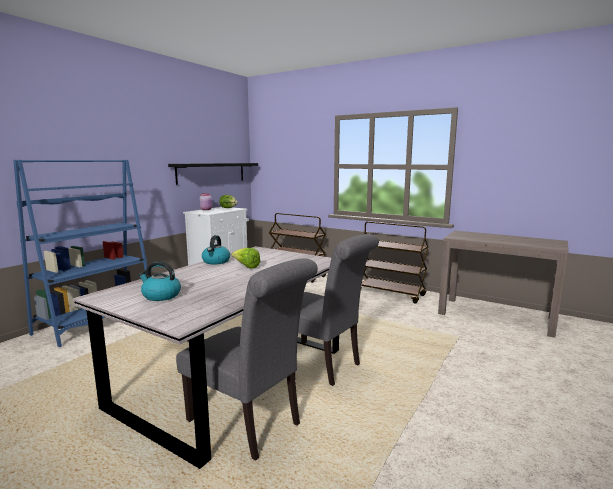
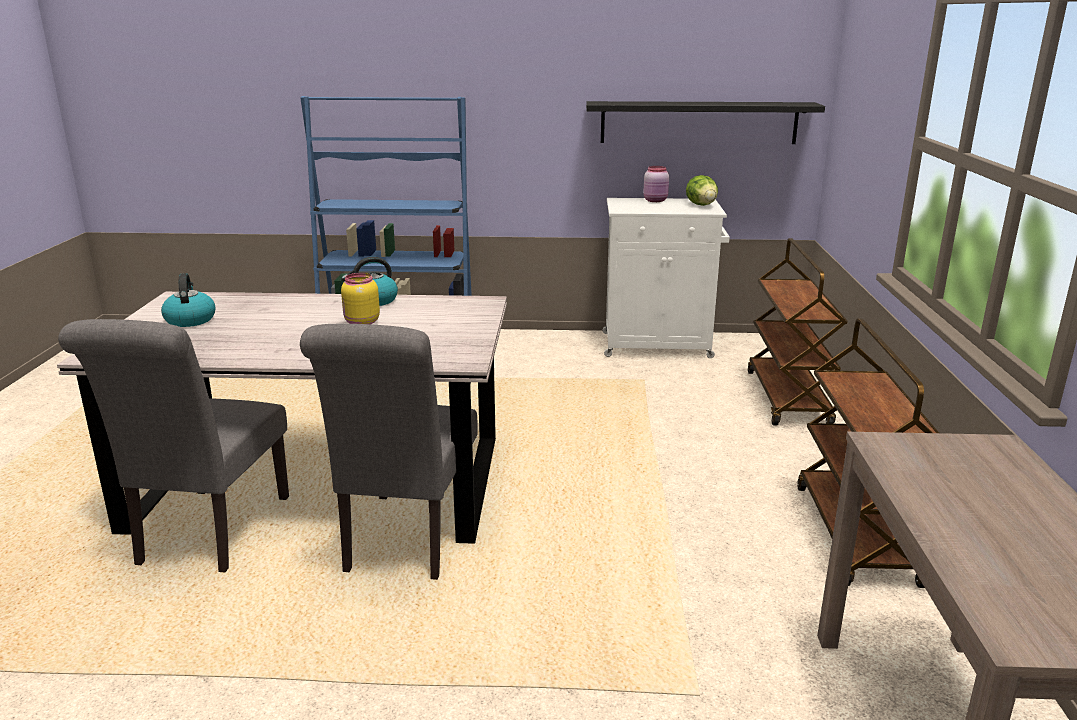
camera: 60 degrees right, 10 degrees up
lettuce [231,248,260,269] -> yellow jar [341,273,380,324]

